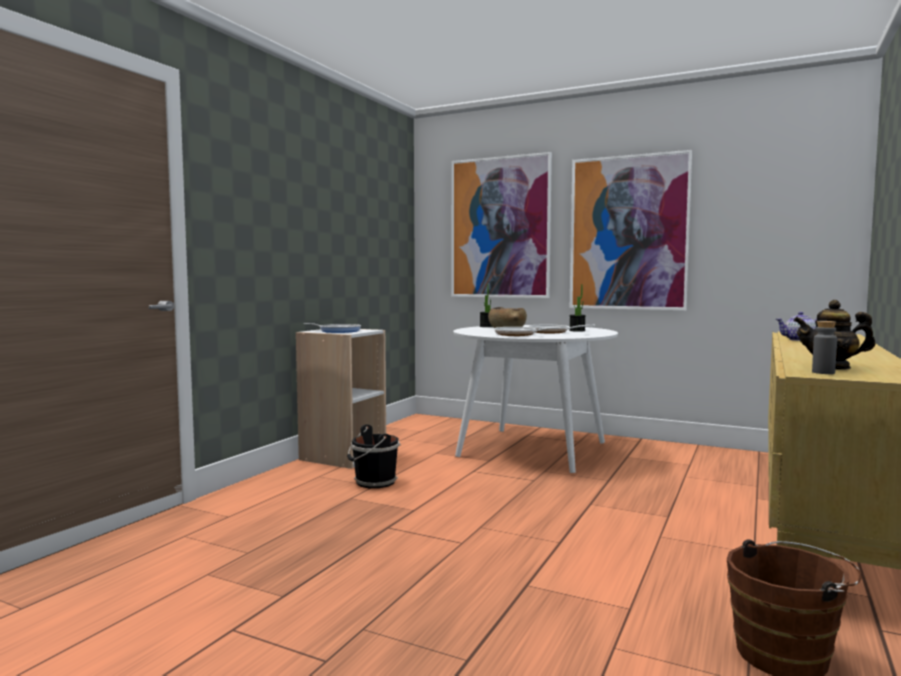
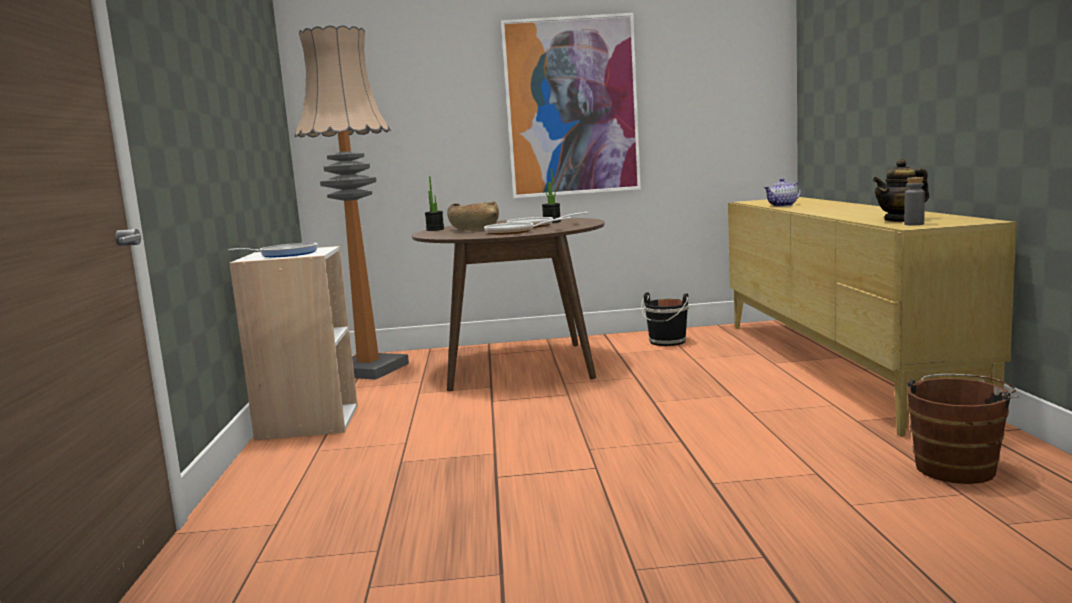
camera: 30 degrees left, 5 degrees up
black bucket [347,424,401,488] -> black bucket moved to [641,293,689,346]
picture [451,152,552,298] -> none
white dining table [453,325,618,473] -> brown dining table [411,218,605,391]
none -> floor lamp [295,25,409,380]

